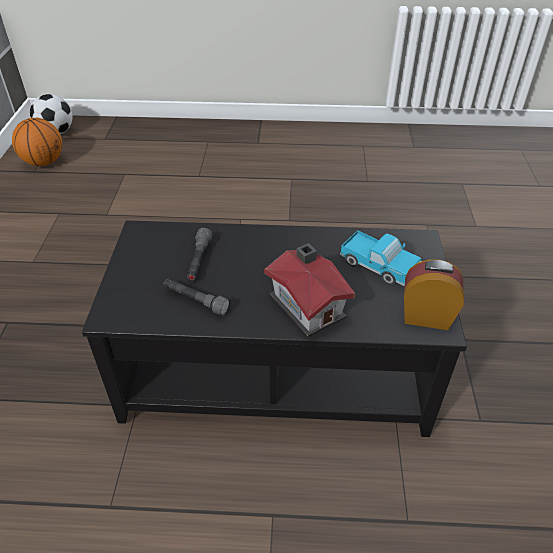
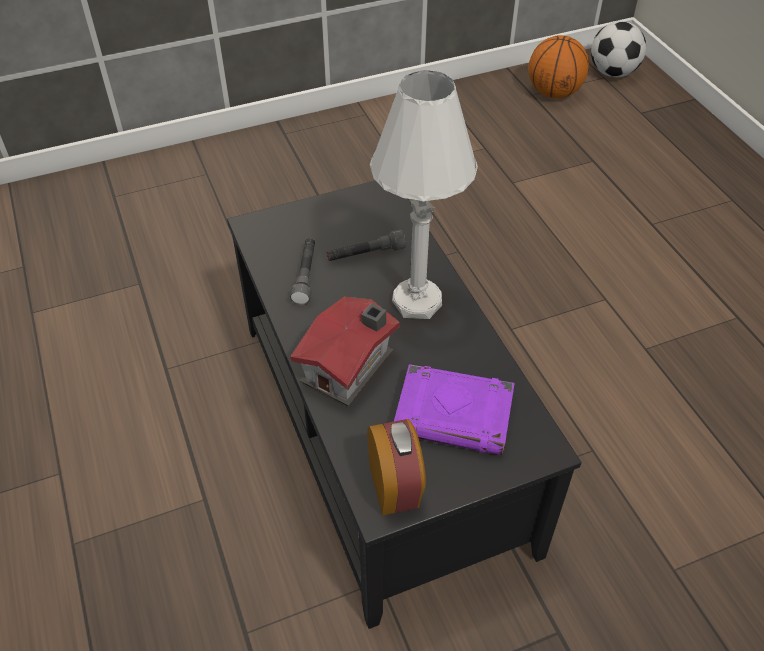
camera: 65 degrees right, 5 degrees up
toy truck [340,230,422,286] -> purple book [394,364,515,455]
none -> white table lamp [370,70,478,319]

